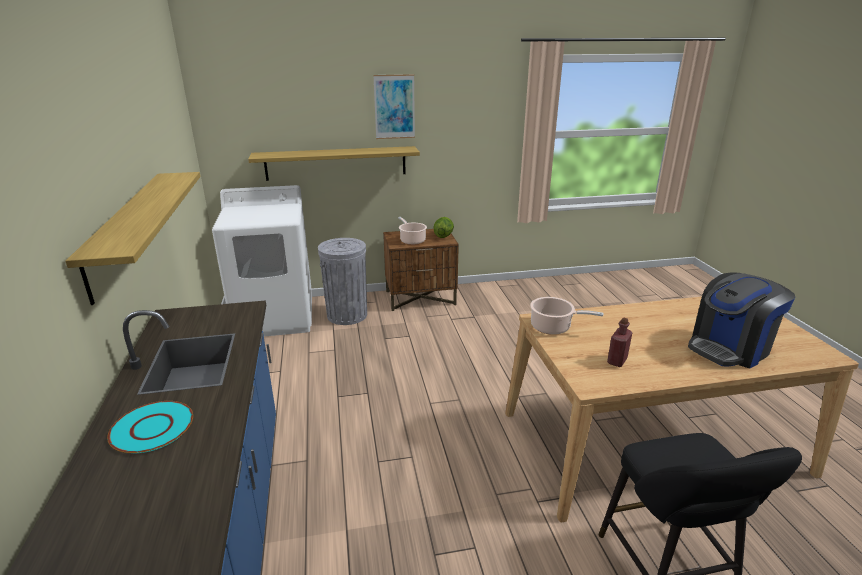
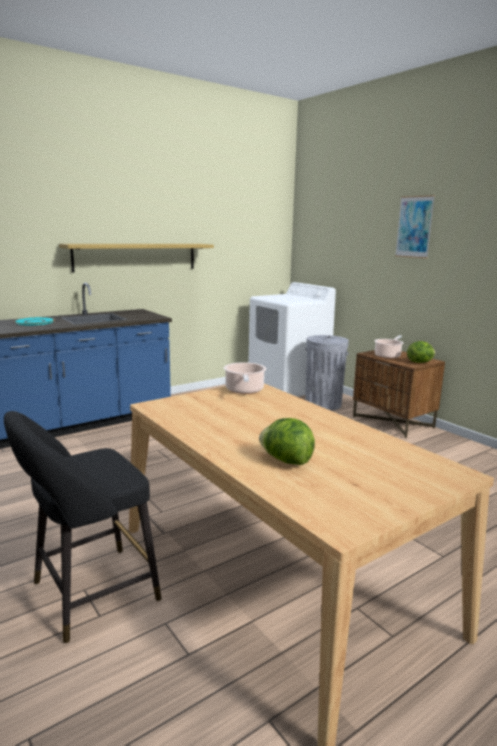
camera: 65 degrees right, 10 degrees down
shelf [248,146,420,181] -> none
red bottle [607,318,632,367] -> none
coffee machine [688,272,795,368] -> lettuce [259,418,315,465]

